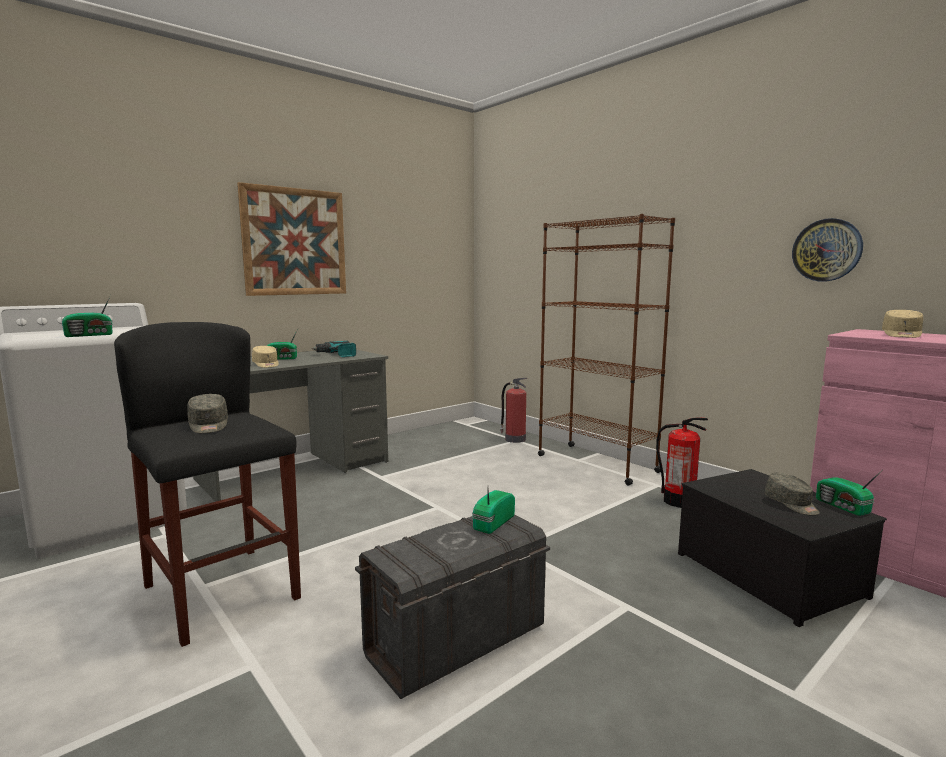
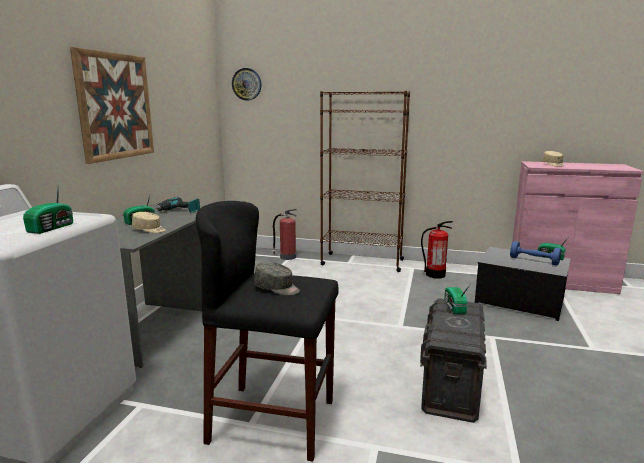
camera: 35 degrees left, 5 degrees up
grey cap [765,472,820,515] -> blue dumbbell [510,241,561,266]
wall clock [792,218,863,281] -> wall clock moved to [232,68,262,100]

